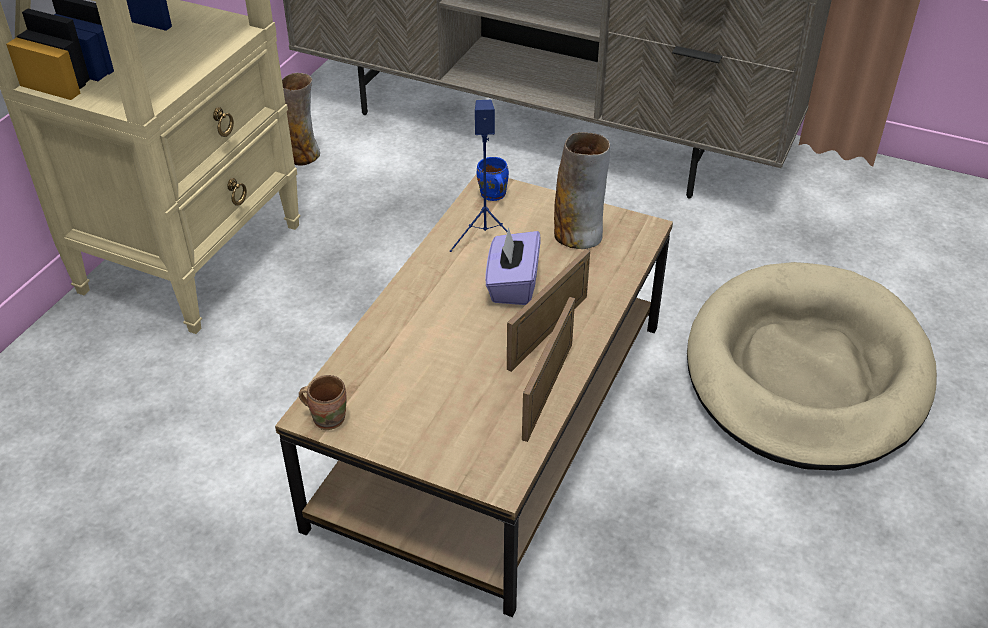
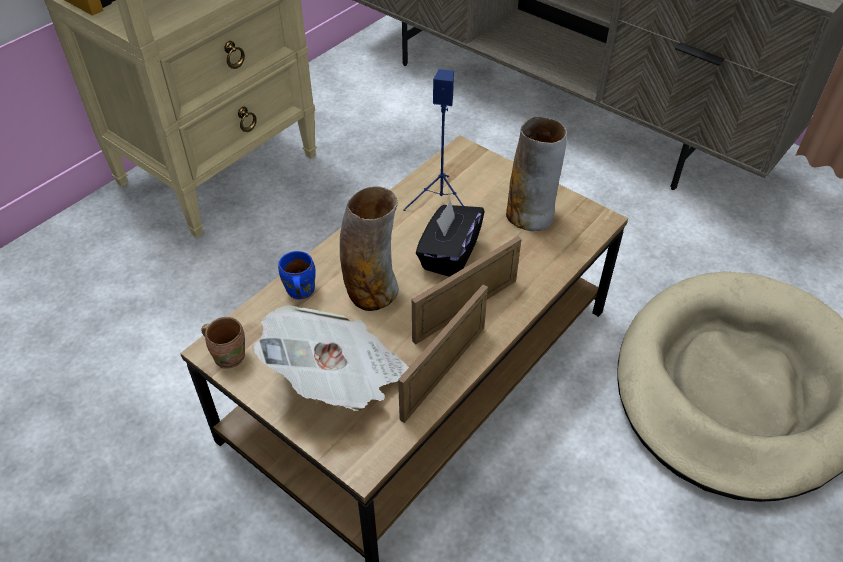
camera: 15 degrees right, 5 degrees up
vase [282,73,320,166] -> vase moved to [340,186,399,311]
blue mug [477,157,509,201] -> blue mug moved to [278,251,316,299]
purple tissue box [485,227,541,305] -> black tissue box [416,200,485,277]
none -> newspaper [252,305,409,411]

